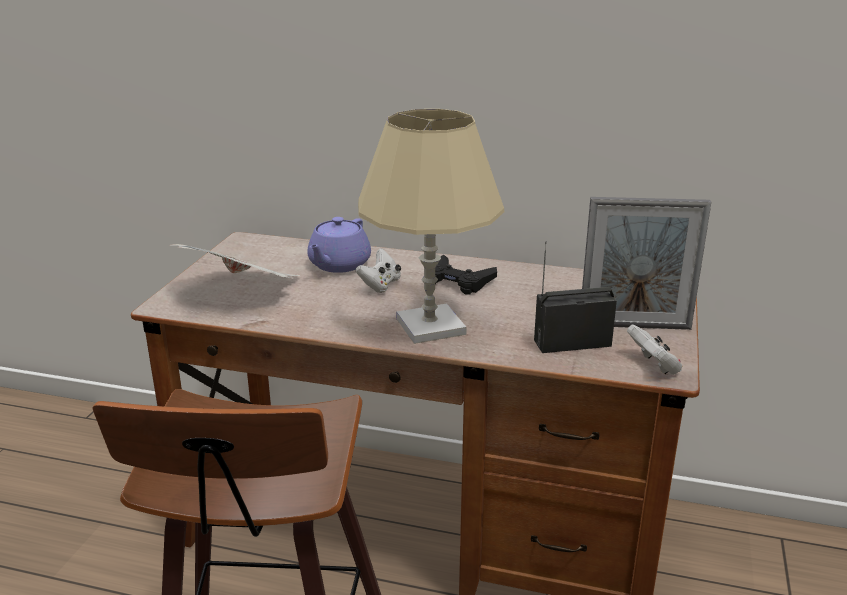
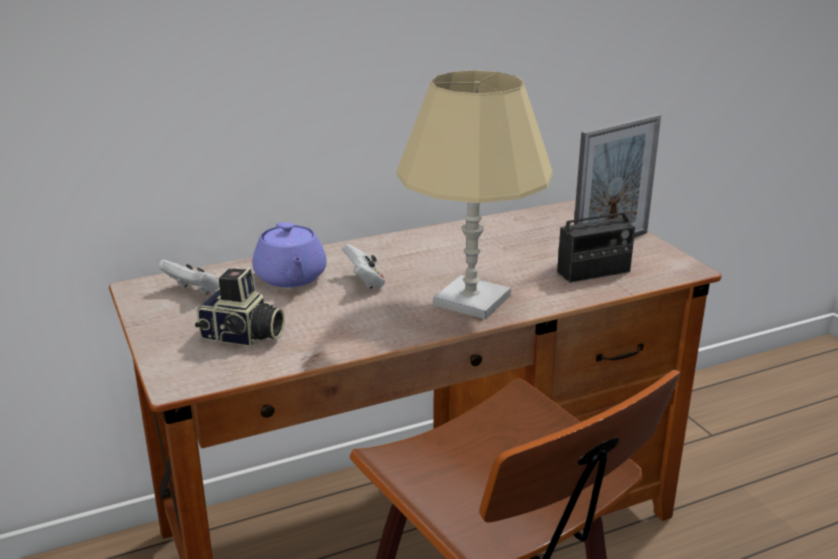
camera: 40 degrees left, 0 degrees up
newspaper [170,244,301,279] -> camera [195,267,285,347]
black game controller [435,255,497,295] -> none
radio [534,242,617,353] -> radio turned 150 degrees counterclockwise [557,173,636,283]
white game controller [627,324,682,375] -> white game controller moved to [159,260,219,295]

